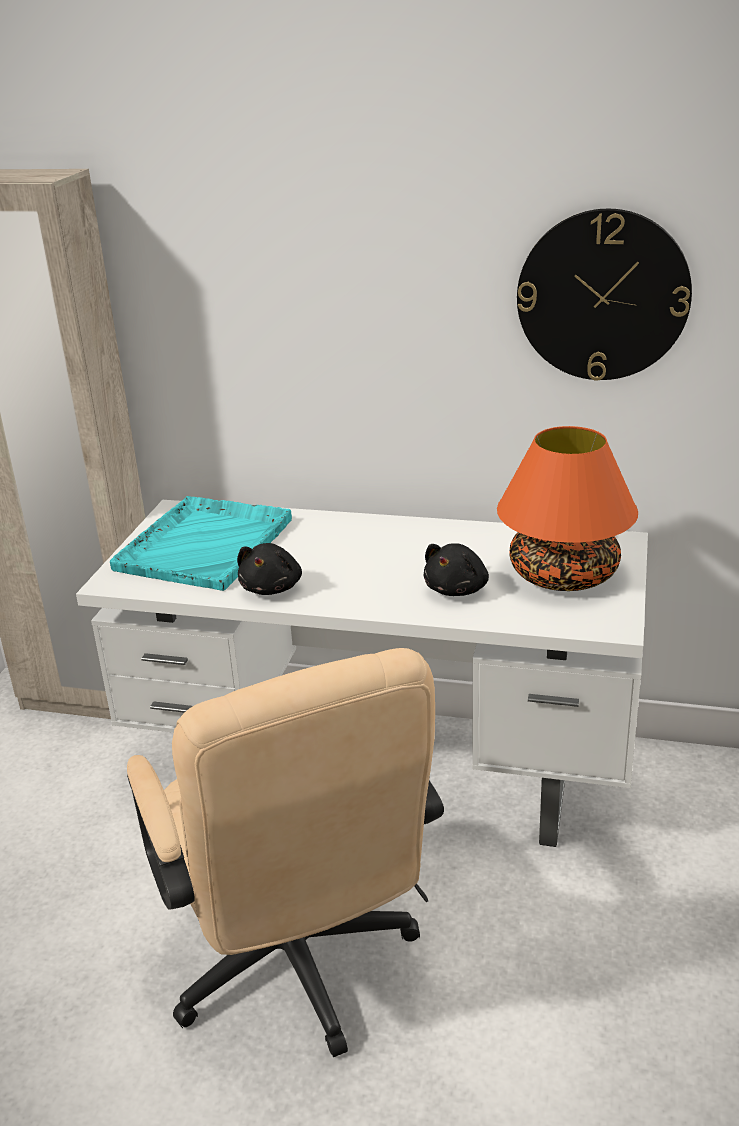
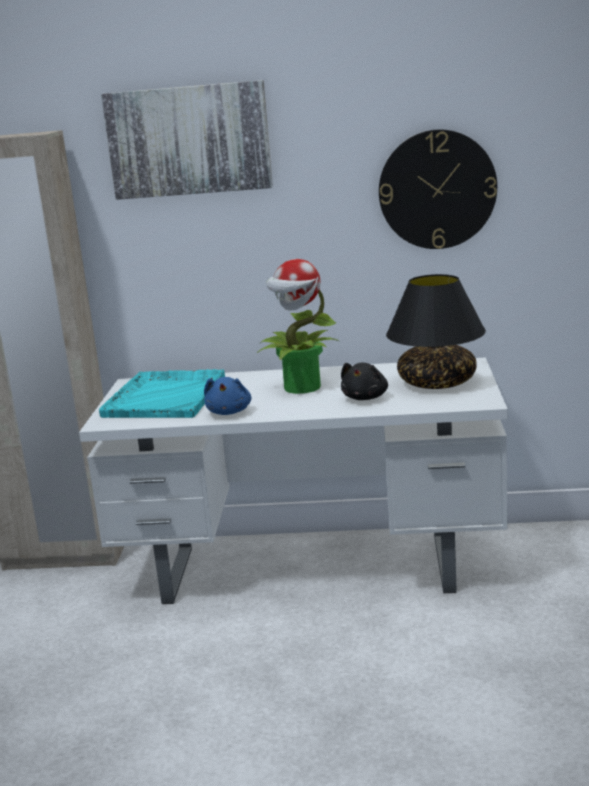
camera: 10 degrees left, 10 degrees down
beige office chair [127,648,444,1057] -> none
black plush toy [237,543,302,595] -> blue plush toy [204,377,251,415]
orange table lamp [497,426,638,591] -> black table lamp [386,274,486,389]
none -> picture [101,80,273,200]
none -> potted plant [257,259,339,394]

